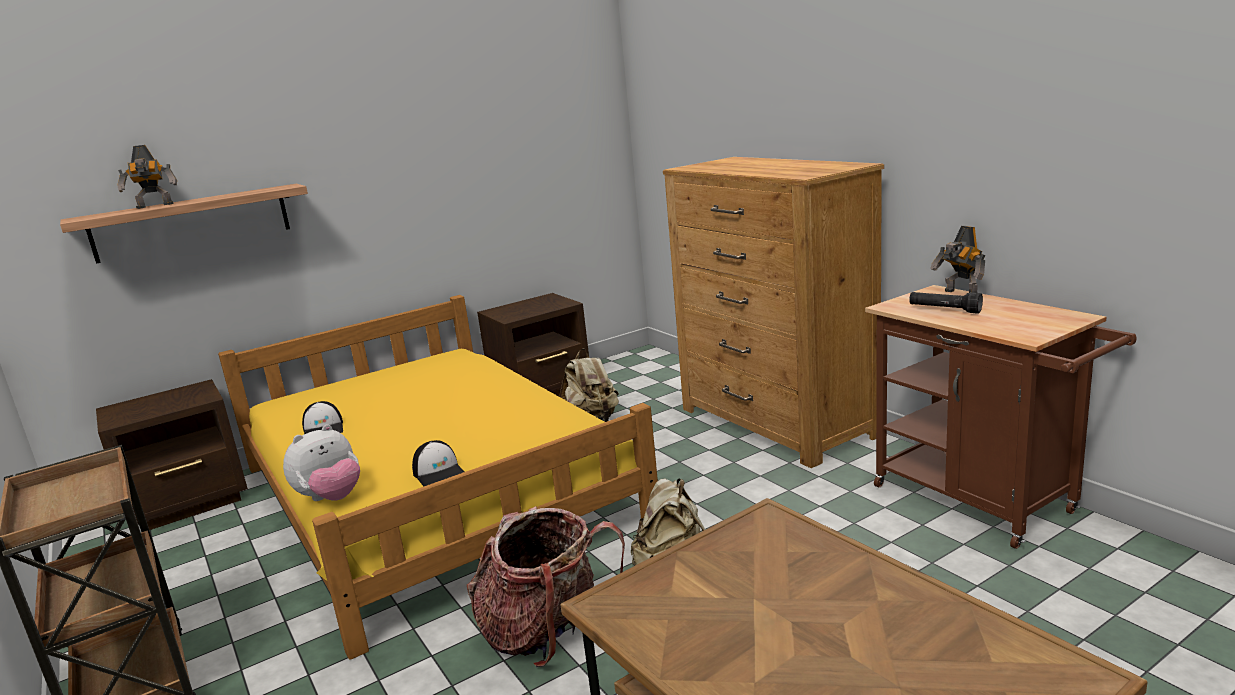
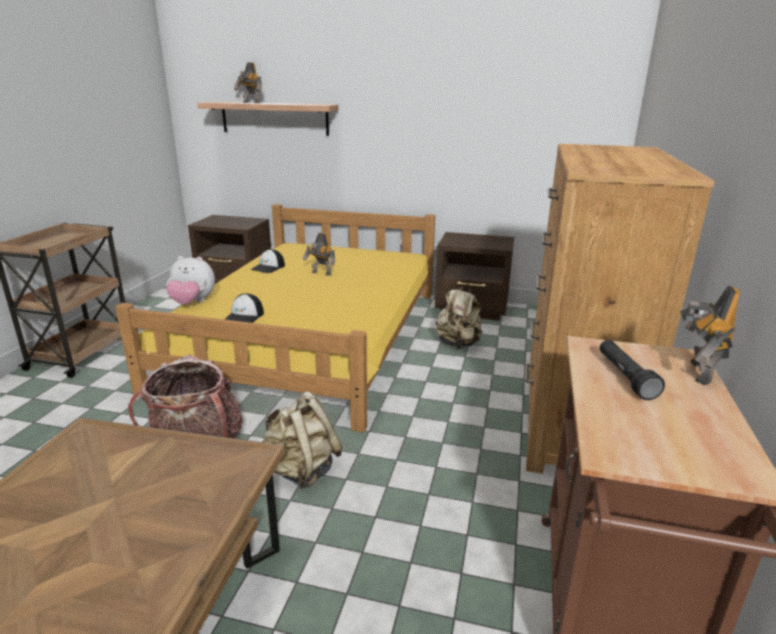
camera: 45 degrees right, 5 degrees up
none -> toy robot [302,233,335,276]

